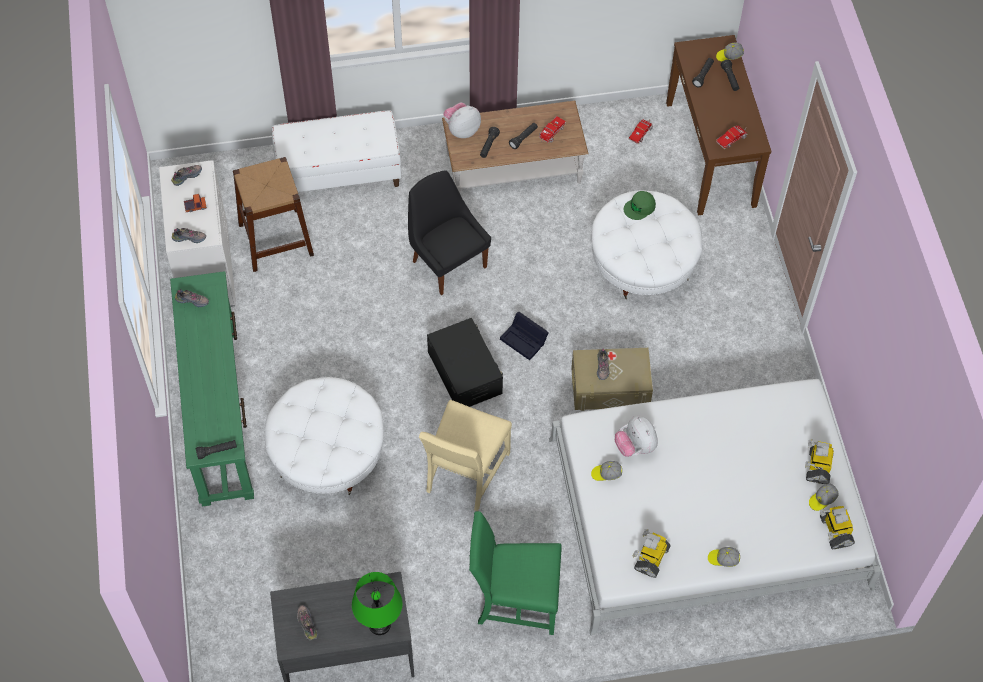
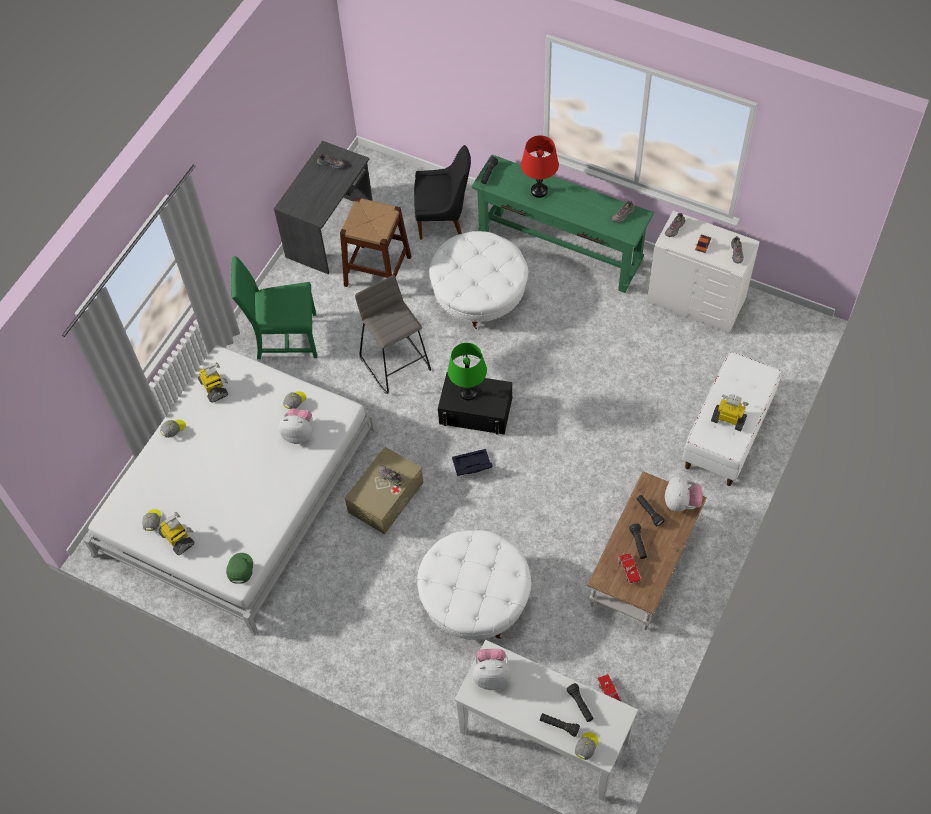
camera: 130 degrees right, 0 degrees up
brown stool [233,157,314,272] -> brown stool moved to [340,197,412,287]
green table lamp [352,572,403,635] -> green table lamp moved to [448,343,487,401]
black chair [408,170,491,295] -> black chair moved to [414,145,471,239]
beige chair [419,400,512,511] -> grey stool [355,275,431,394]
green chair [469,511,562,635] -> green chair turned 135 degrees counterclockwise [231,256,317,359]
green cap [623,191,656,220] -> green cap moved to [226,553,253,584]
brown console table [666,35,771,215] -> white console table [455,640,638,801]
toy truck [716,125,747,149] -> plush toy [472,649,511,690]
toy robot [820,506,855,549] -> toy robot moved to [711,394,749,431]
none -> red table lamp [521,135,559,198]

